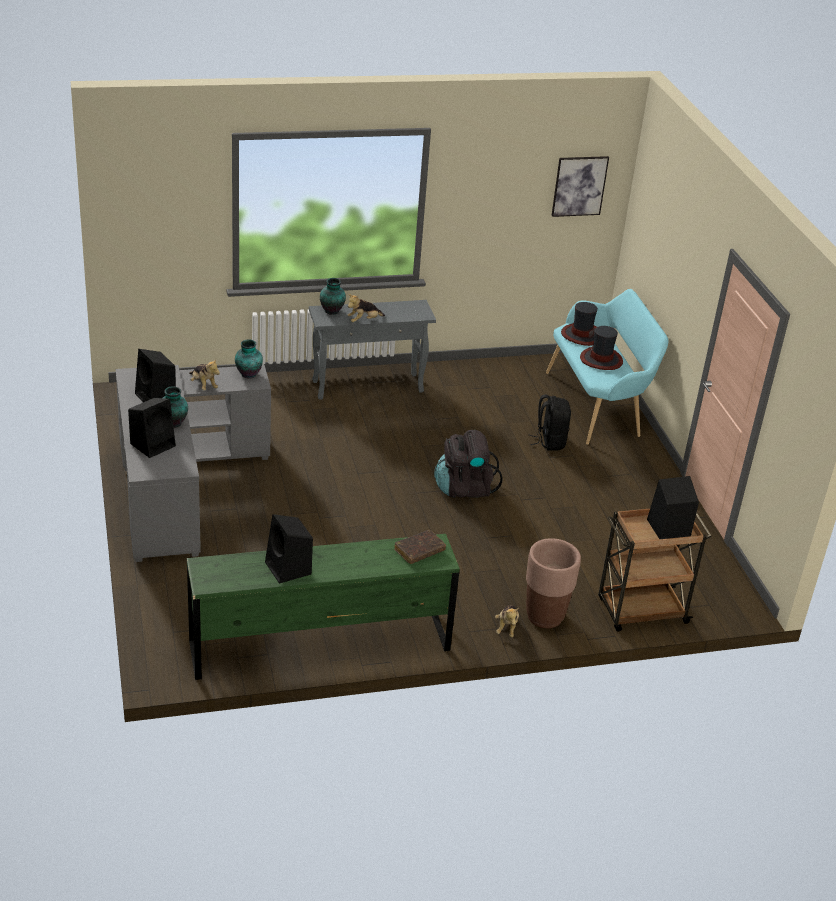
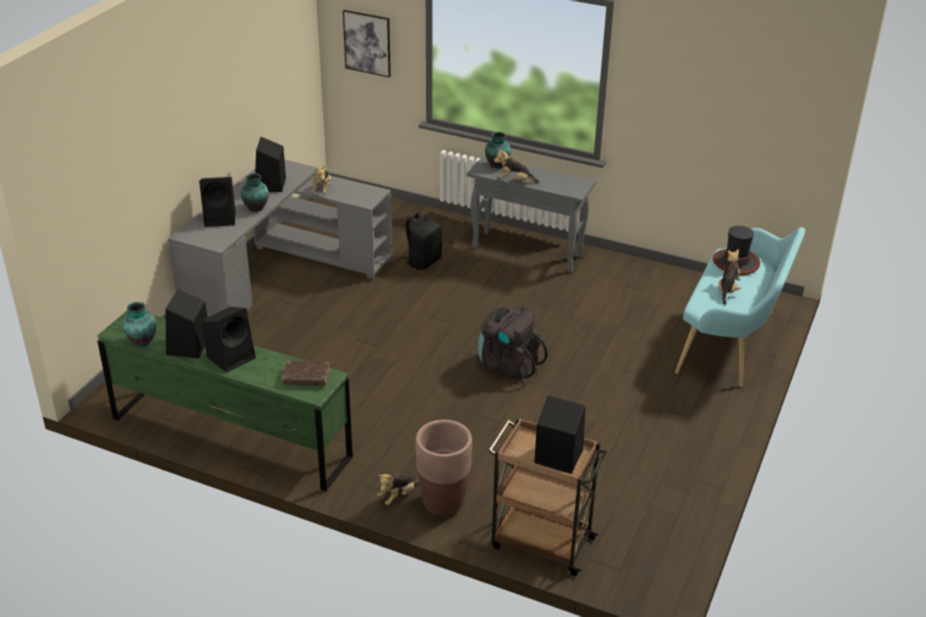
camera: 40 degrees right, 0 degrees up
vase [235,339,263,378] -> vase moved to [123,302,157,347]
black backpack [529,394,571,451] -> black backpack moved to [402,212,442,270]
picture [551,156,609,217] -> picture moved to [343,10,391,77]
hat [580,326,623,370] -> plush toy [718,249,741,305]
none -> black speaker [202,307,256,373]

